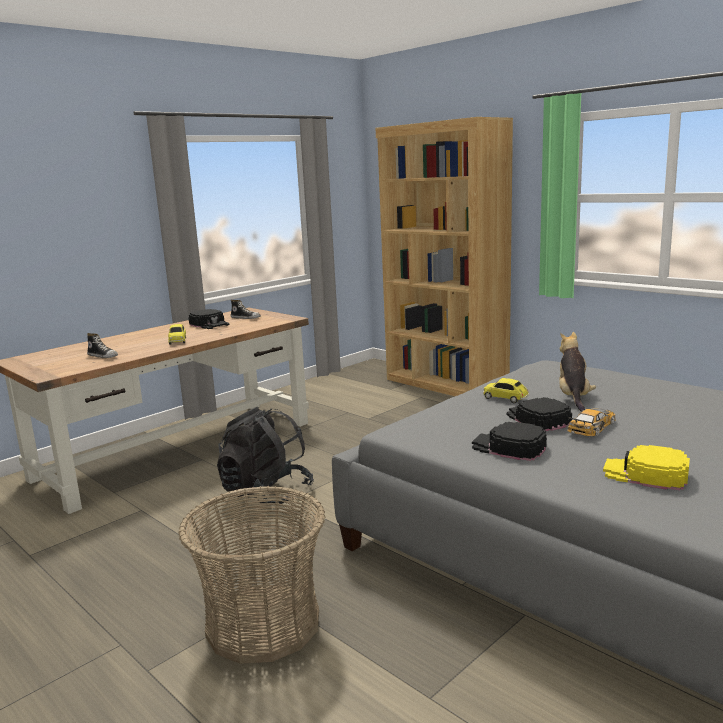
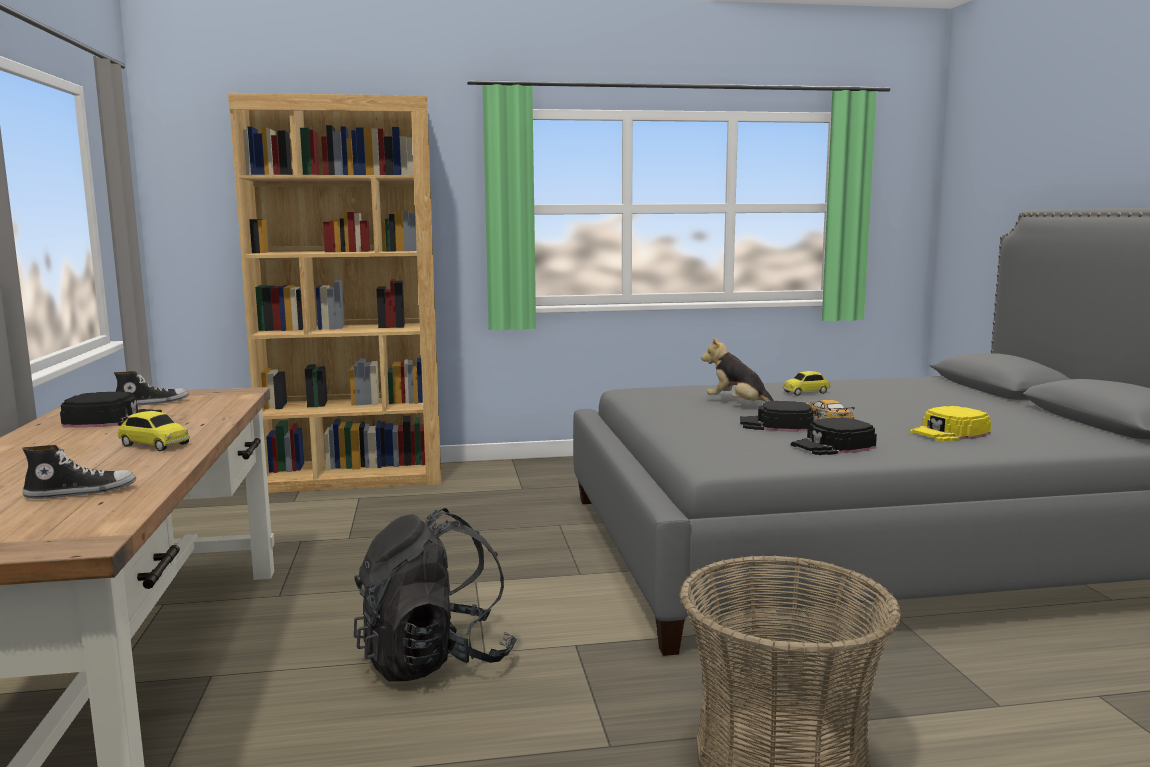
camera: 55 degrees left, 5 degrees down
toy car [483,378,529,403] -> toy car moved to [783,371,831,396]

